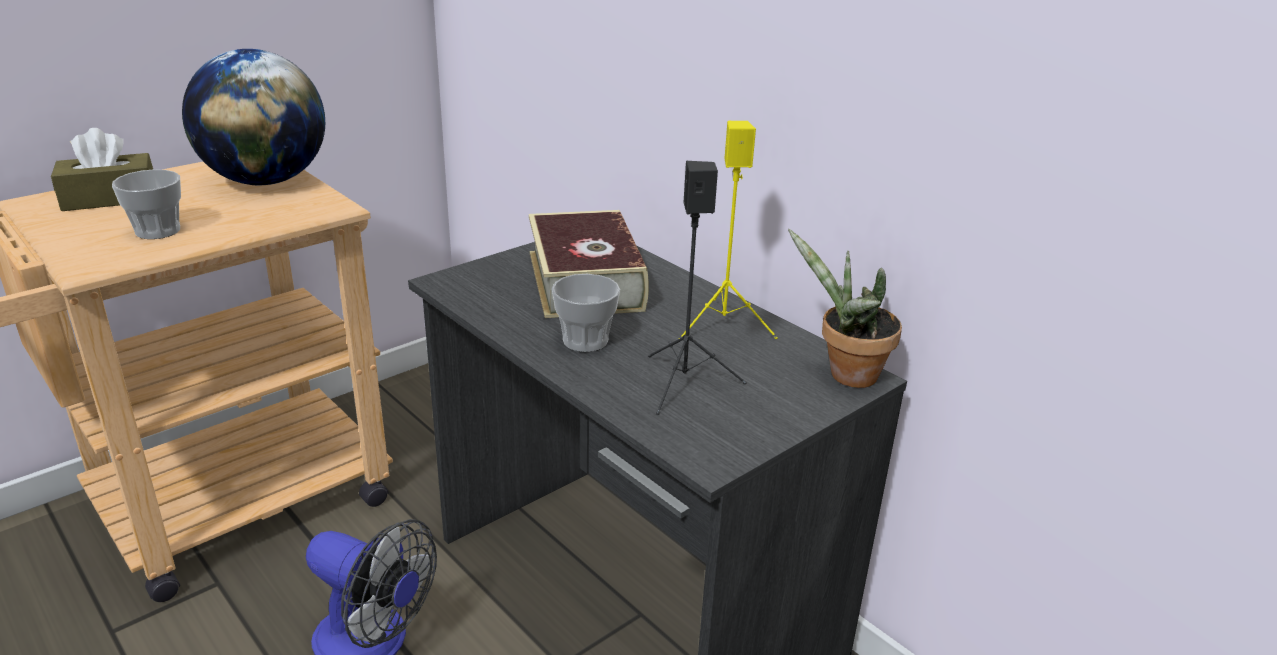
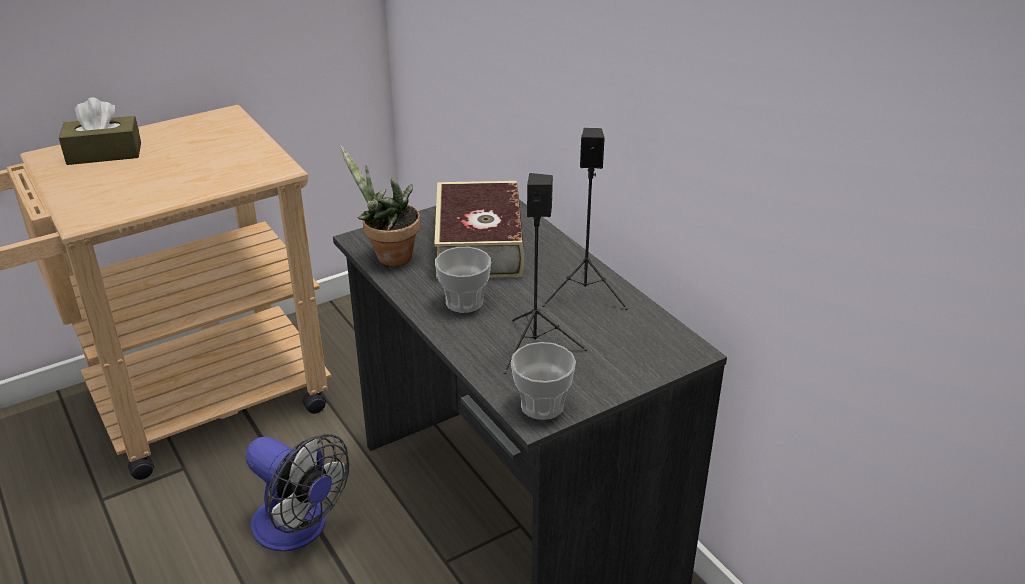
camera: 10 degrees right, 5 degrees up
cup [112,169,181,239] -> cup moved to [511,342,576,420]
globe [182,49,325,185] -> none
yellow speaker [679,121,778,339] -> black speaker [542,128,628,310]
potted plant [788,228,902,388] -> potted plant moved to [340,146,420,266]

